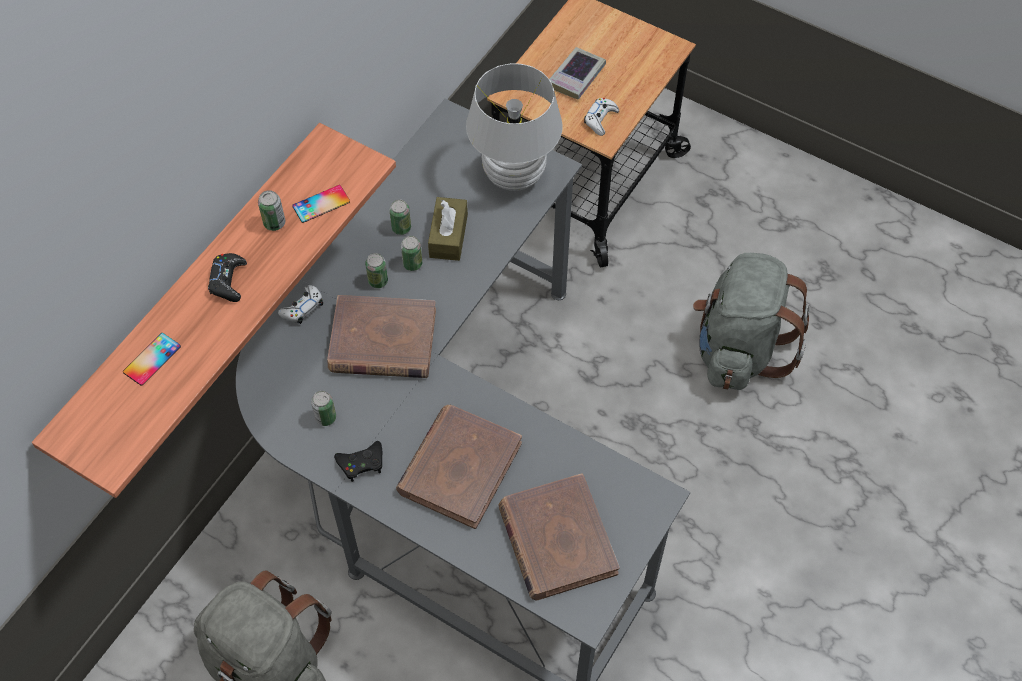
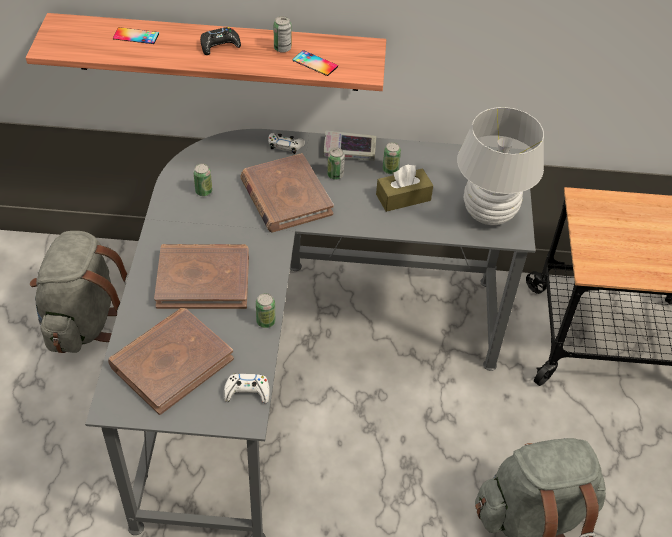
camera: 60 degrees right, 10 degrees down
black game controller [334,441,382,482] -> none
can [401,236,422,271] -> can moved to [256,293,275,328]
book [550,47,606,99] -> book moved to [323,130,376,160]
white game controller [584,98,619,136] -> white game controller moved to [224,374,270,404]

